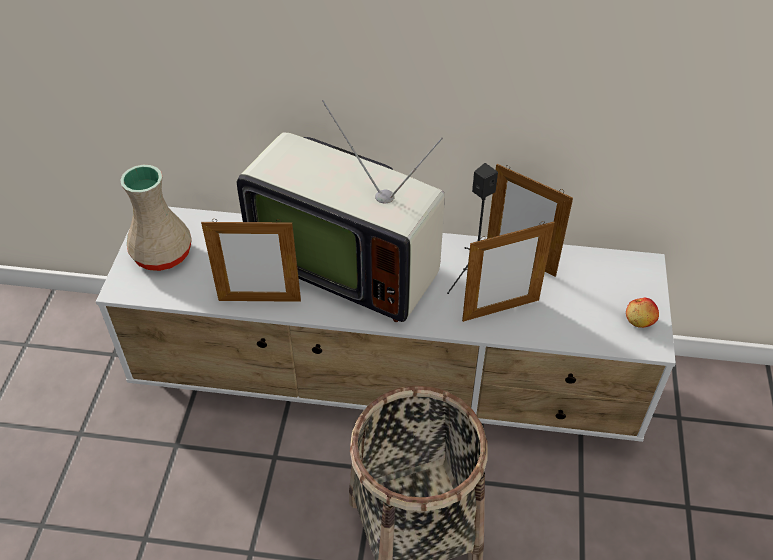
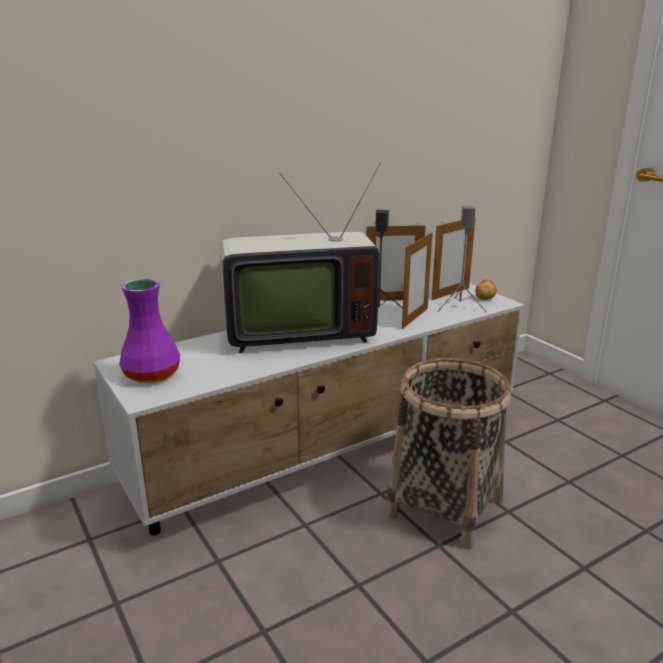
camera: 40 degrees left, 25 degrees down
beige vase [120,165,192,271] -> purple vase [119,279,180,383]
picture frame [201,219,301,302] -> picture frame moved to [432,217,476,300]
none -> grey speaker [438,206,487,312]

